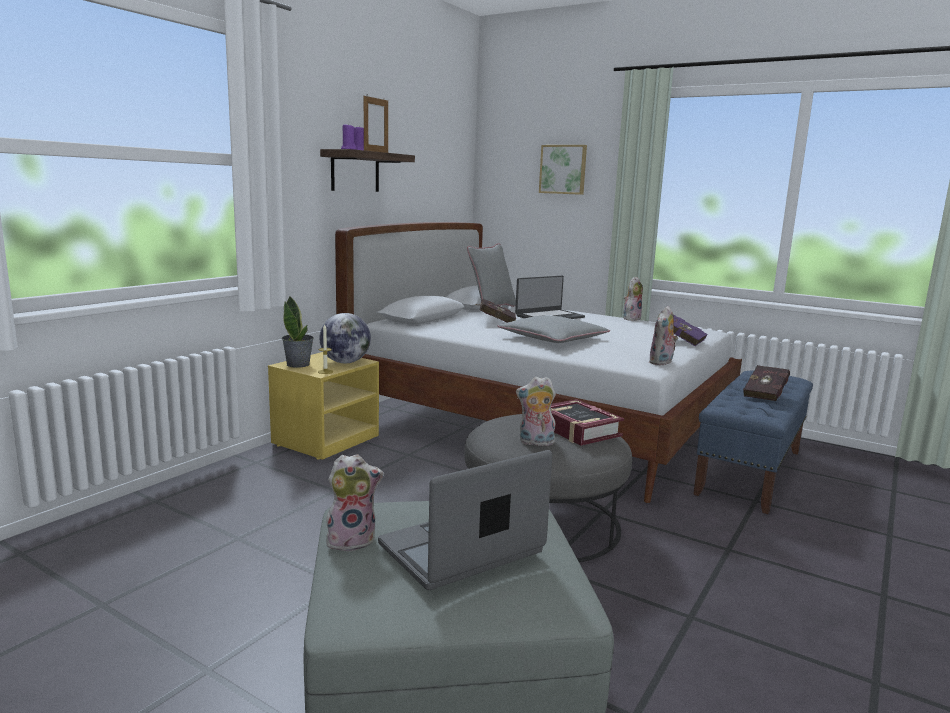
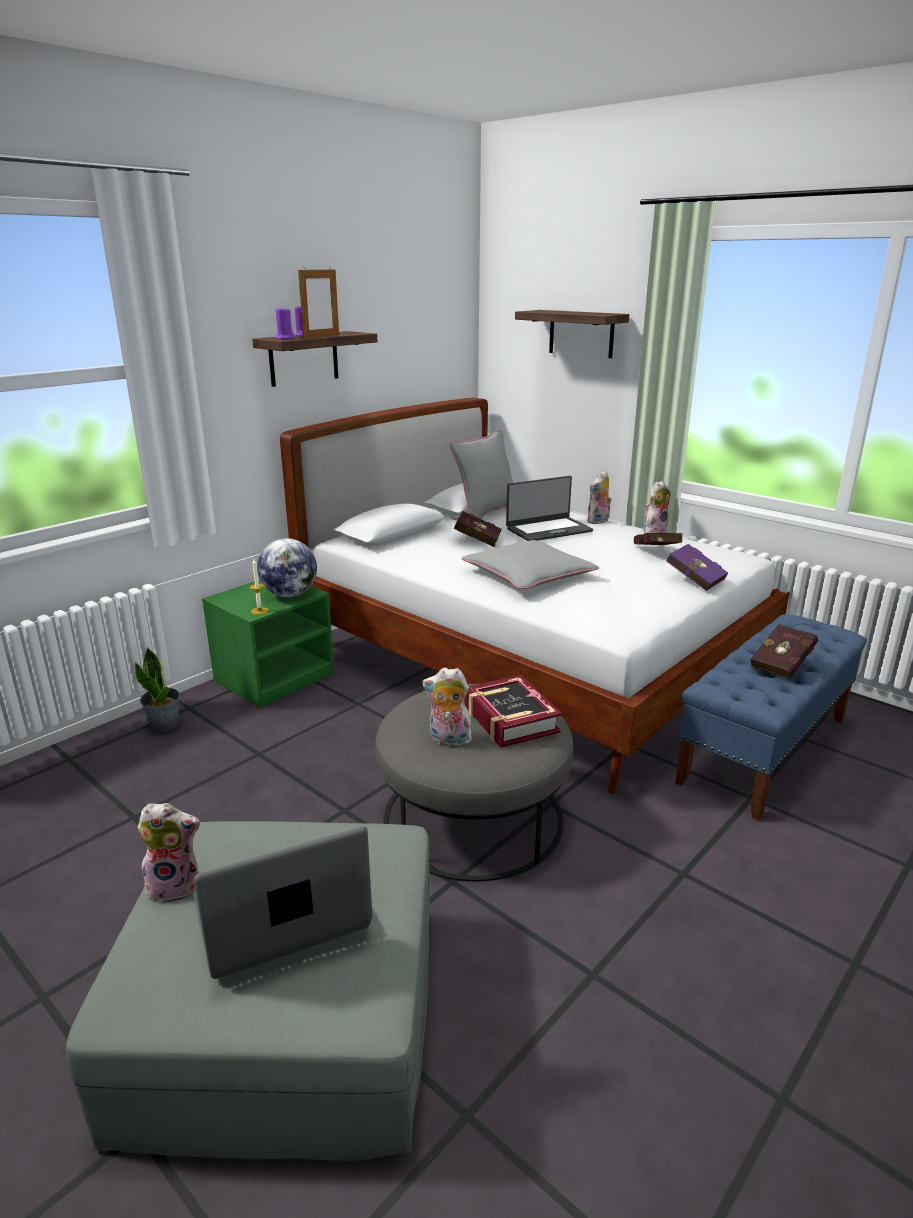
camera: 10 degrees right, 10 degrees up
yellow nightstand [268,352,379,460] -> green nightstand [202,580,335,708]
potted plant [282,296,314,368] -> potted plant moved to [135,648,180,733]
picture [539,145,587,195] -> shelf [515,310,629,358]
plush toy [649,306,678,365] -> plush toy moved to [587,470,612,524]
none -> red book [634,533,682,545]

